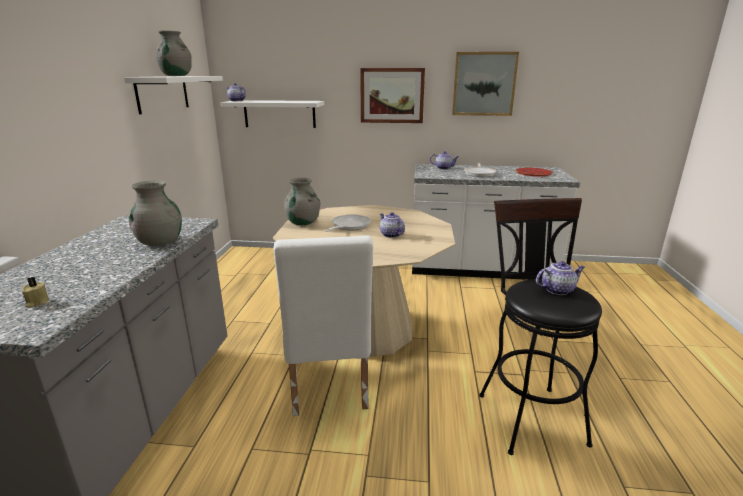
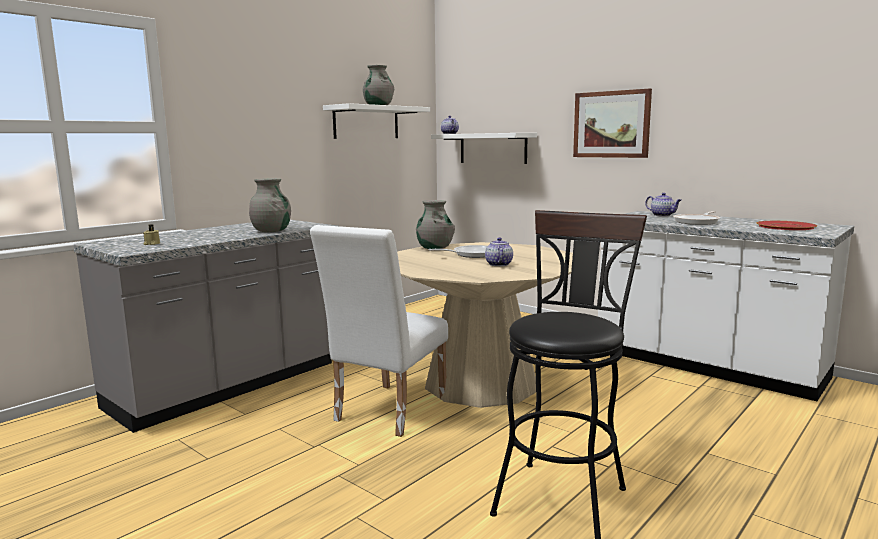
camera: 35 degrees right, 10 degrees down
picture [452,52,519,116] -> none
teapot [536,261,585,295] -> none

